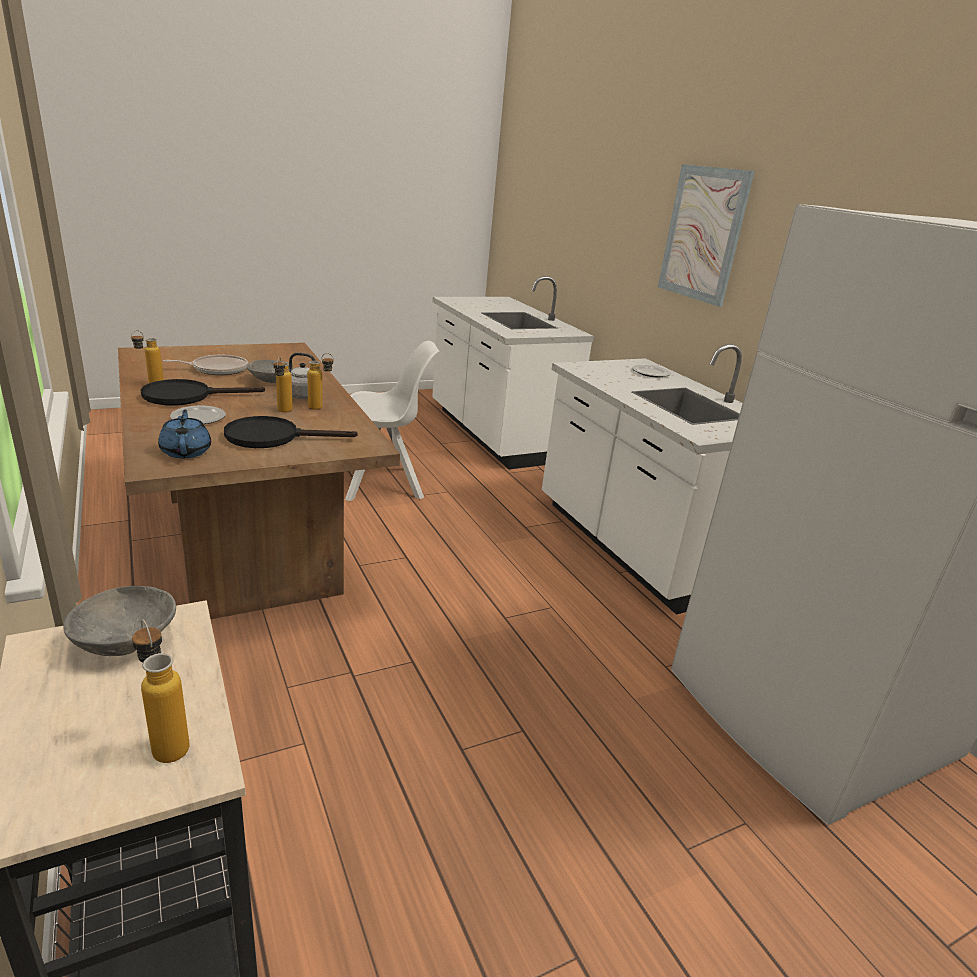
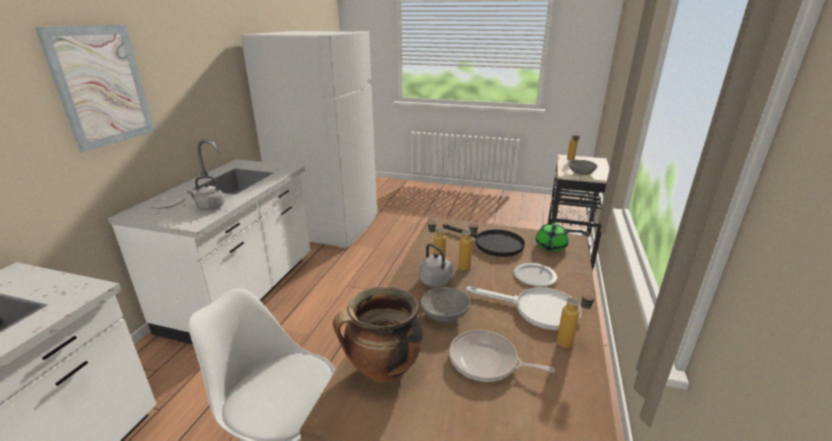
camera: 135 degrees left, 0 degrees up
black frying pan [140,379,265,406] -> white frying pan [466,286,582,330]
blue teapot [158,410,211,458] -> green teapot [536,222,569,252]
none -> grey kettle [187,176,224,210]
none -> cooking pot [333,287,423,383]

